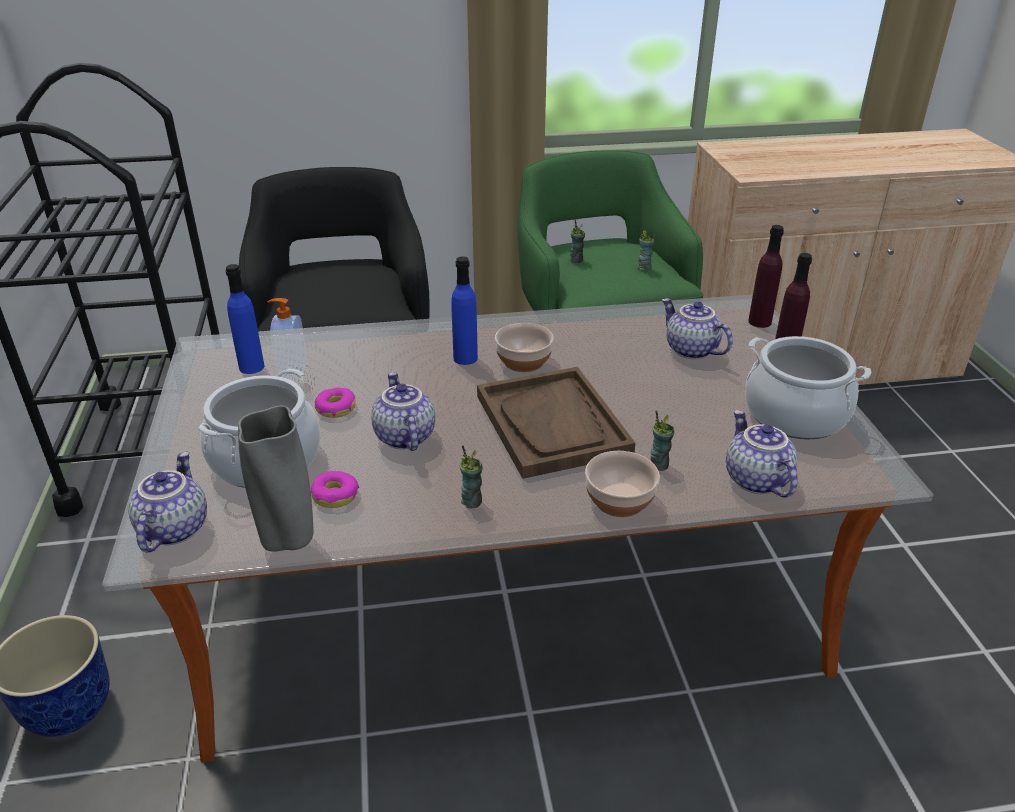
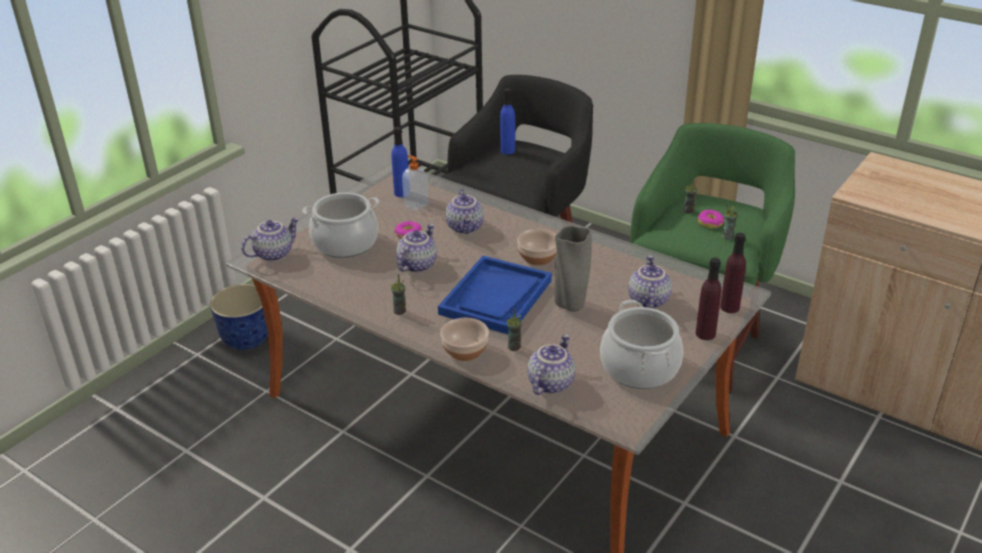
camera: 45 degrees right, 0 degrees up
grey vase [238,405,314,552] -> grey vase moved to [555,226,592,312]
donut [311,471,359,508] -> donut moved to [698,210,724,228]
blue bottle [451,256,478,365] -> blue bottle moved to [500,88,515,154]
brown tray [477,367,636,479] -> blue tray [438,256,552,334]
none -> teapot [445,189,484,234]

